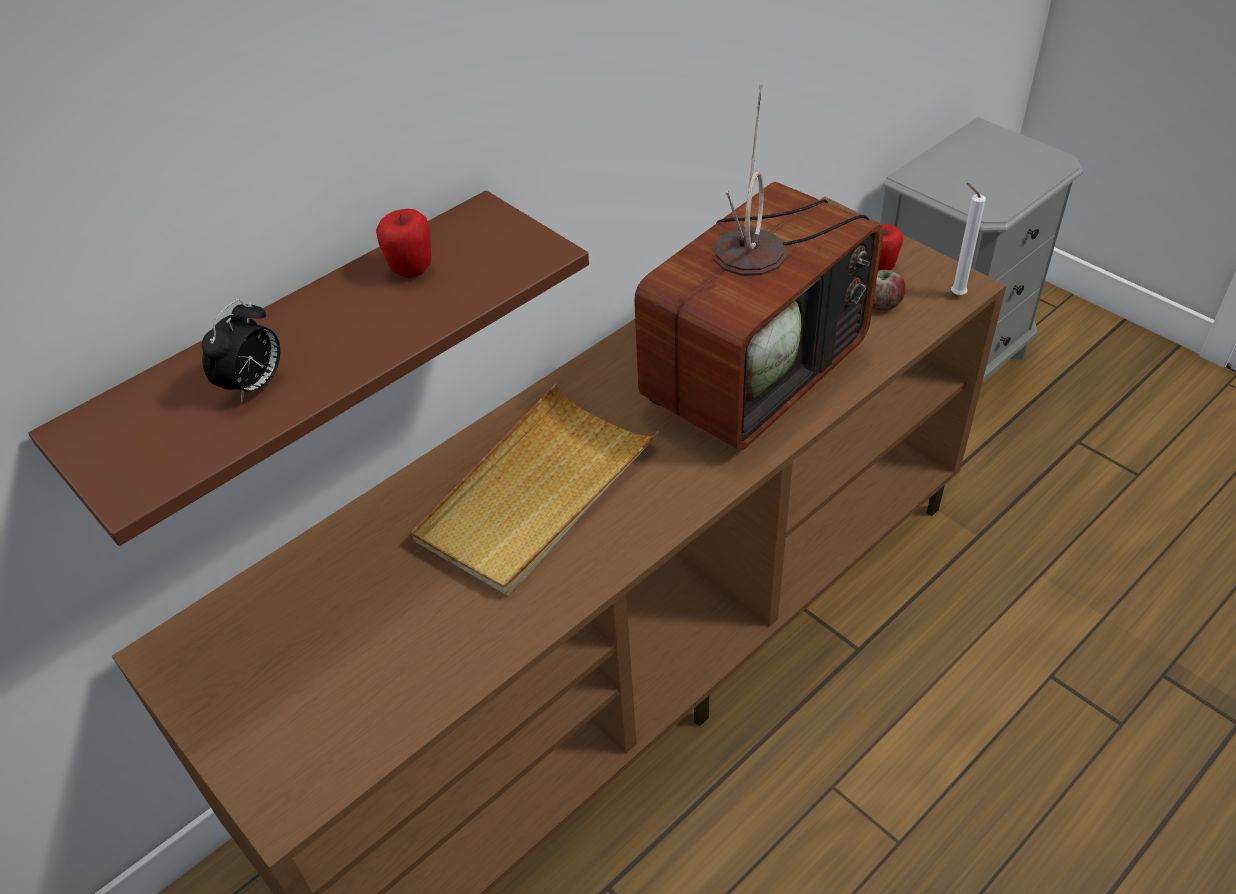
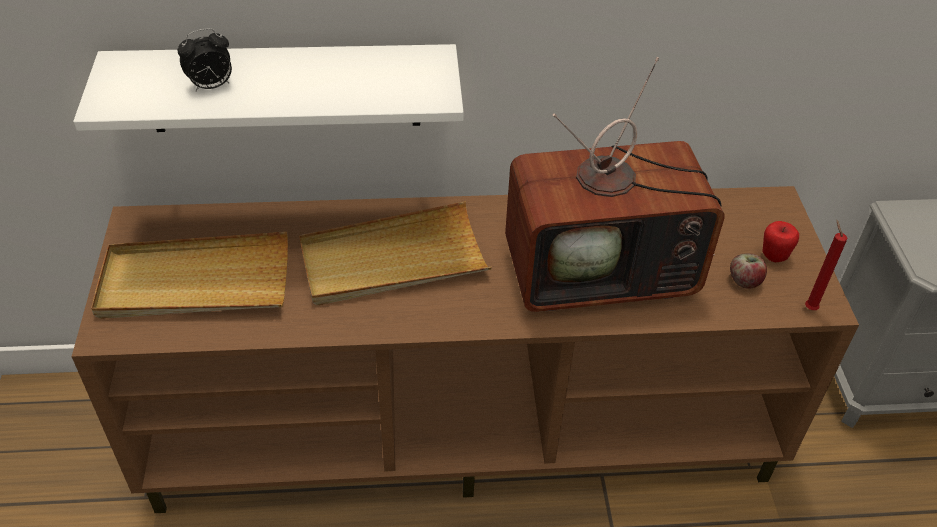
camera: 35 degrees right, 0 degrees up
brown shelf [28,190,589,546] -> white shelf [73,44,464,132]
apple [376,209,431,278] -> none
white candle [951,183,986,295] -> red candle [805,220,847,310]
none -> beige tray [91,232,288,319]

